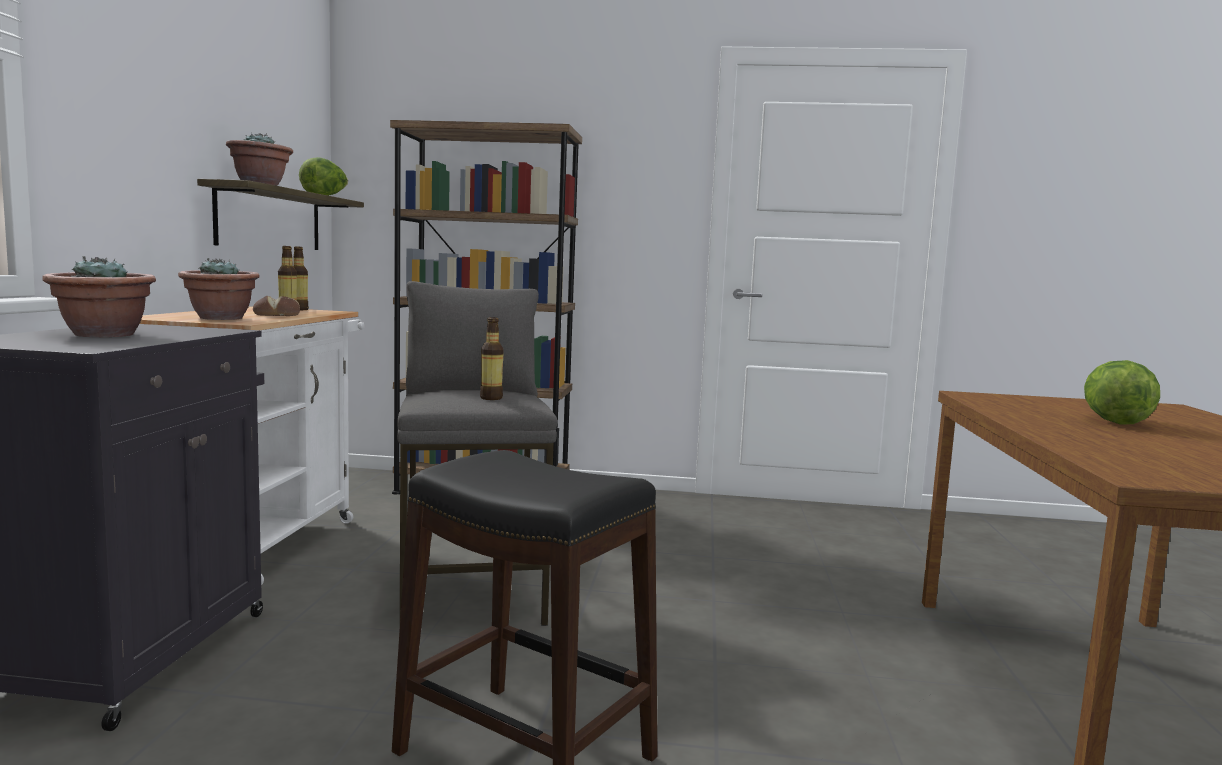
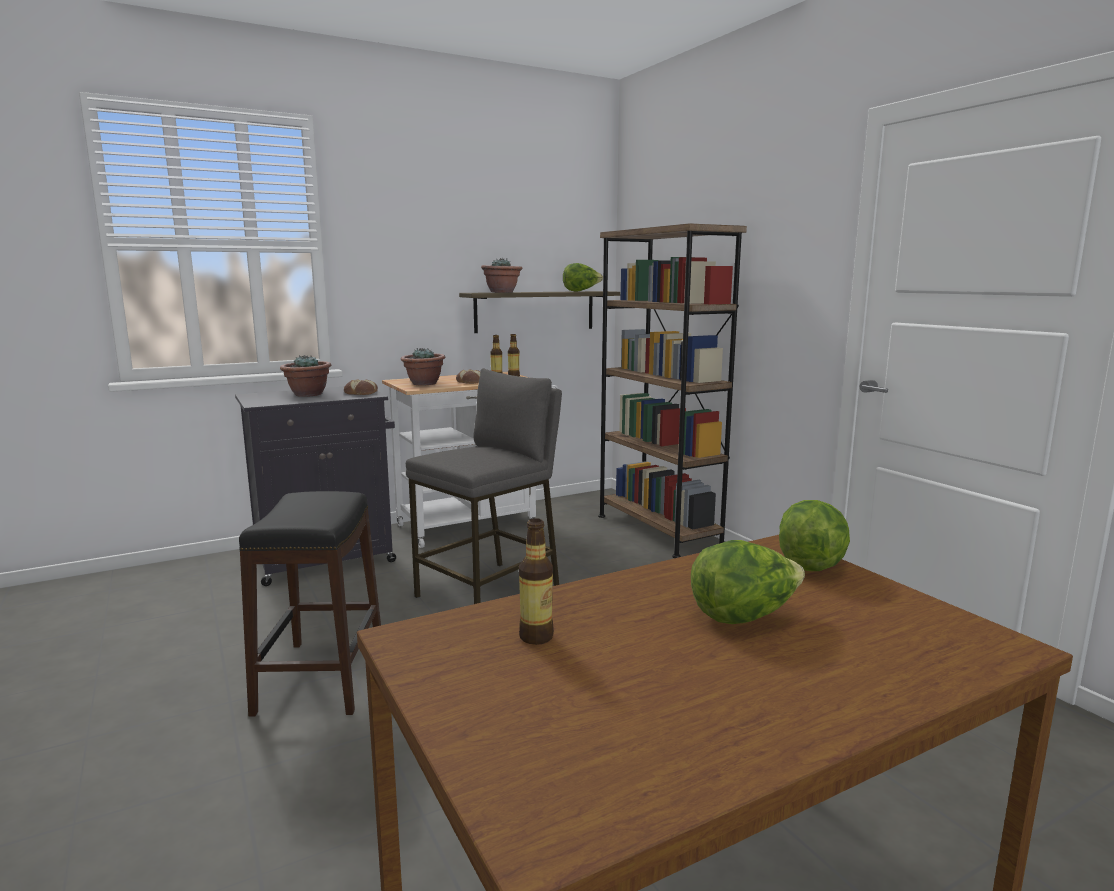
camera: 55 degrees right, 5 degrees up
bottle [480,317,504,400] -> bottle moved to [519,518,554,645]
none -> bread [344,380,378,395]
none -> lettuce [779,500,850,571]

